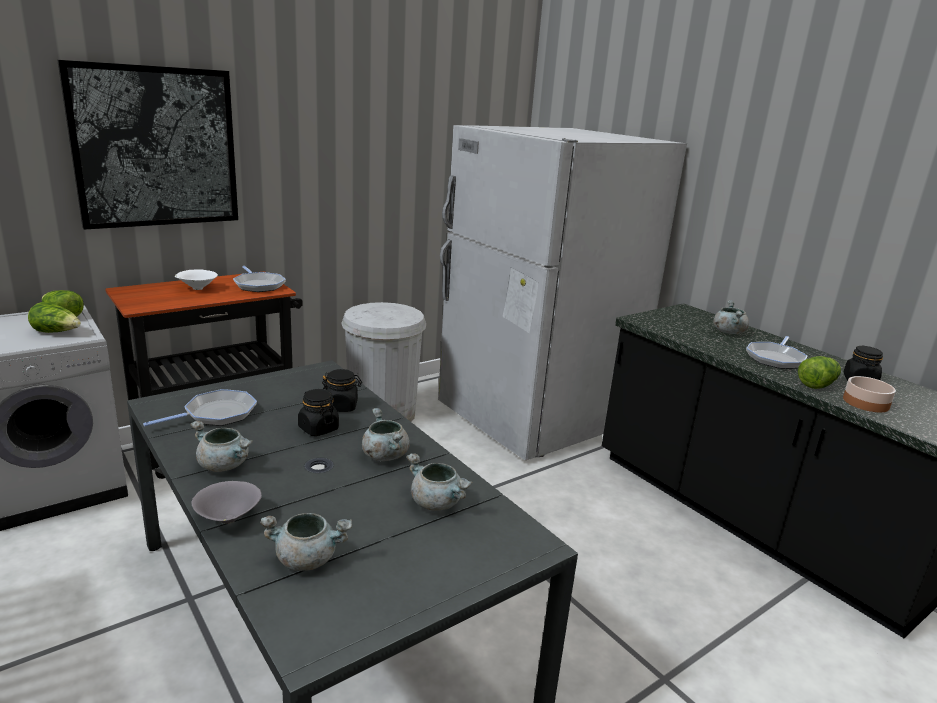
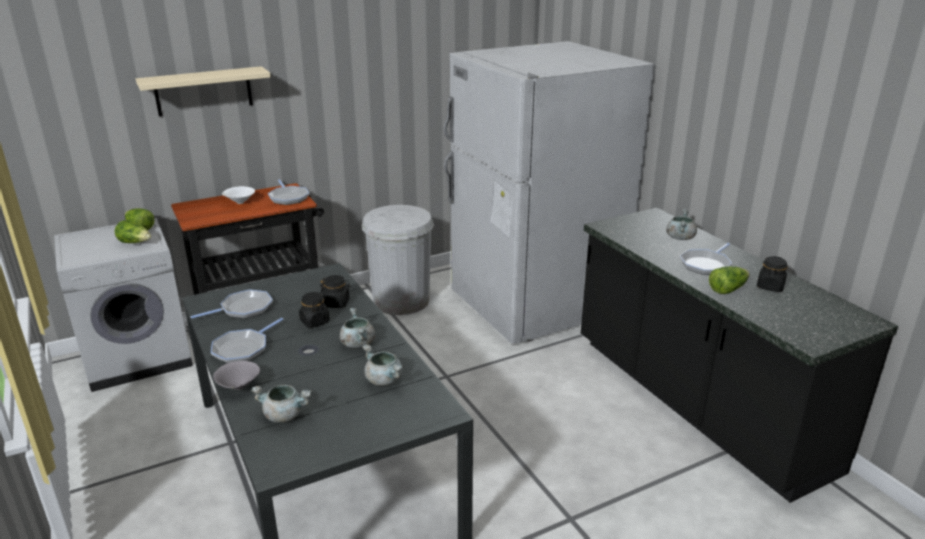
camera: 10 degrees right, 5 degrees up
picture [57,60,238,230] -> beige shelf [136,66,271,116]
grey cooking pot [190,421,253,472] -> frying pan [211,318,283,363]
bowl [843,376,896,412] -> none

